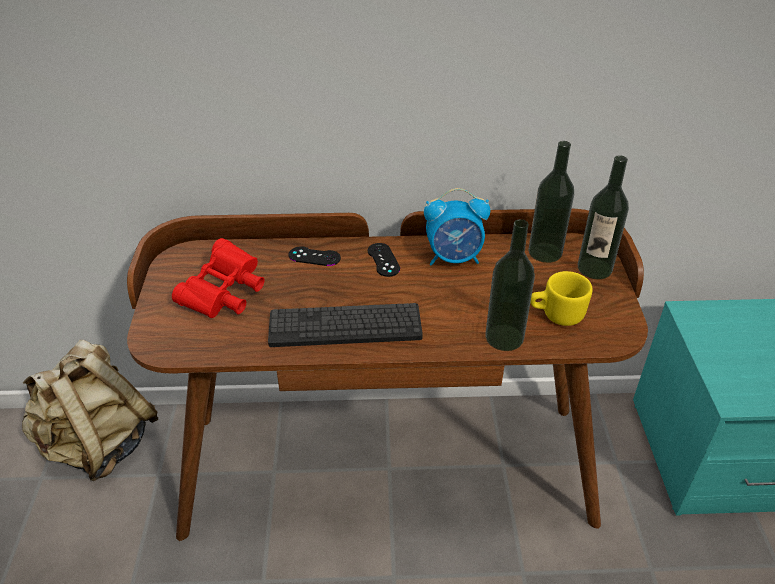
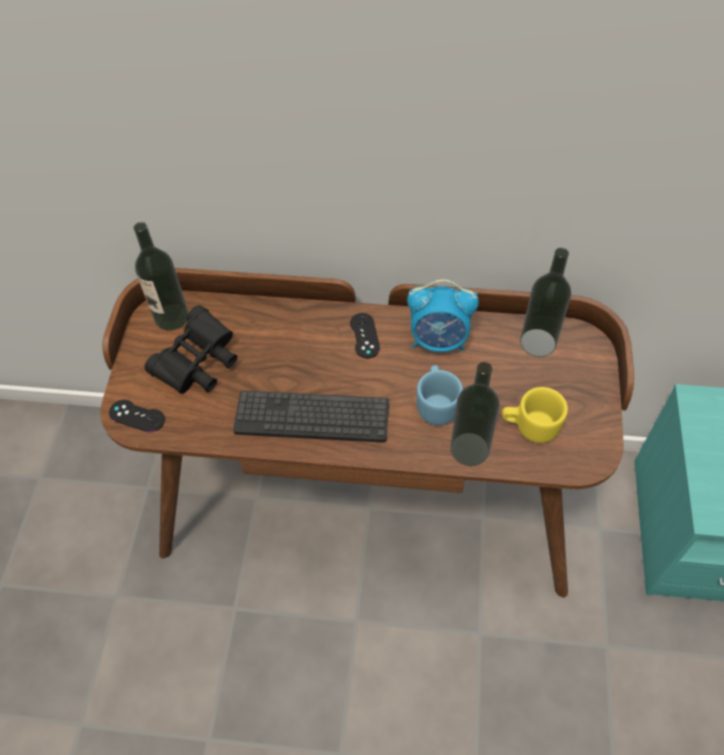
camera: 10 degrees right, 15 degrees up
beige backpack [22,340,158,481] -> none
red binoculars [172,238,265,318] -> black binoculars [145,305,237,394]
black game controller [288,247,341,266] -> black game controller moved to [109,400,165,432]
bottle [578,155,629,279] -> bottle moved to [134,222,189,331]
none -> blue mug [417,365,463,425]

